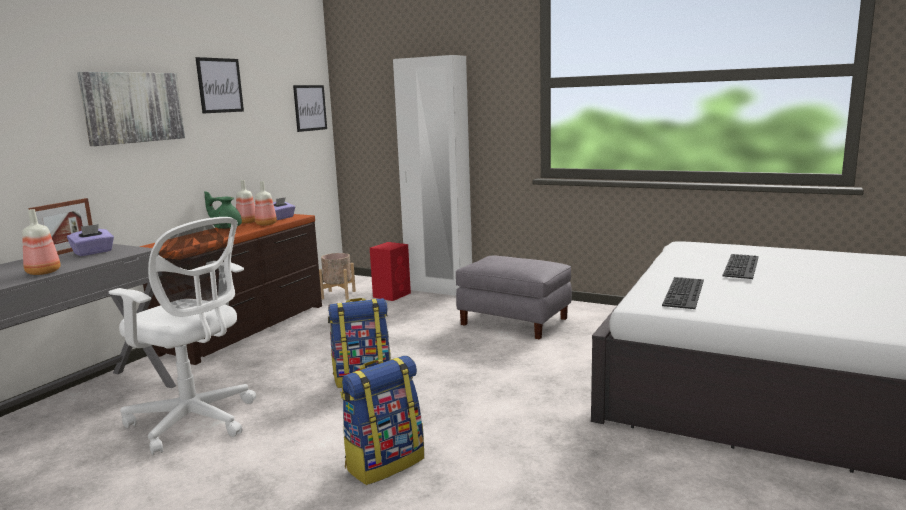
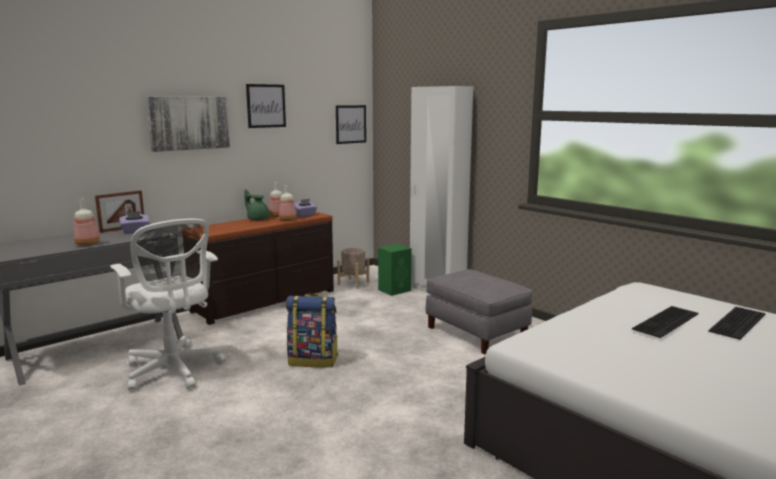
camera: 20 degrees right, 0 degrees up
backpack [340,356,424,485] -> none
red speaker [370,242,411,301] -> green speaker [378,244,412,296]
keyboard [662,277,704,309] -> keyboard moved to [708,307,766,340]

